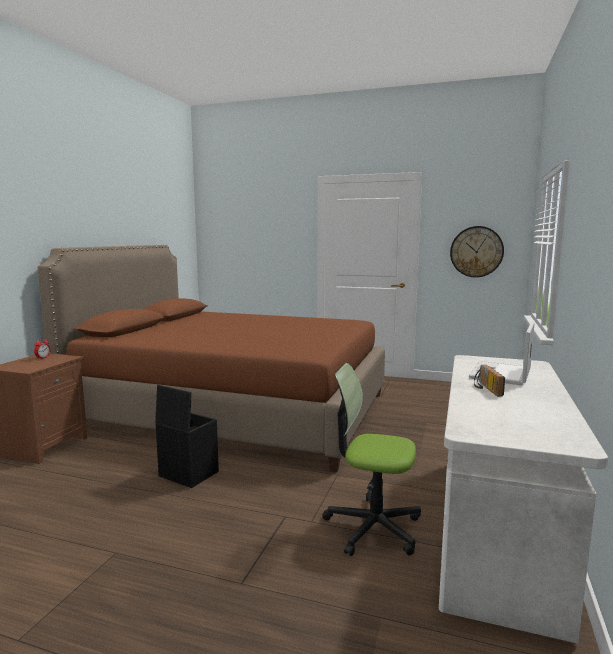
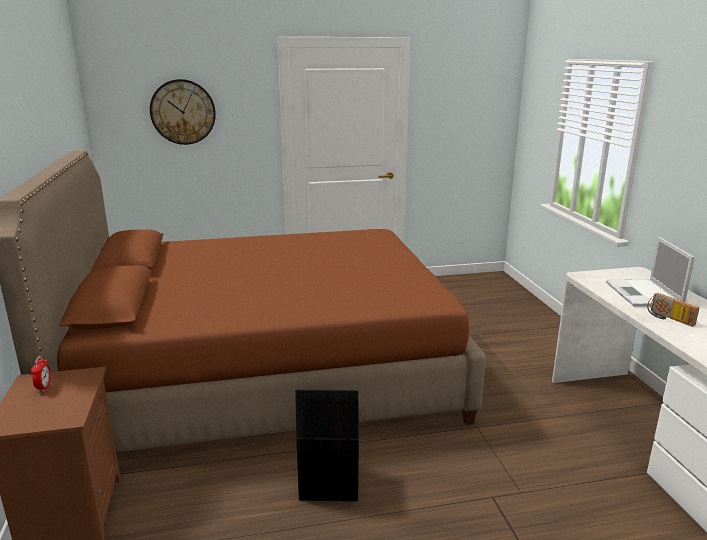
camera: 30 degrees left, 10 degrees up
office chair [322,363,421,556] -> none
wall clock [450,226,504,277] -> wall clock moved to [150,79,216,145]

